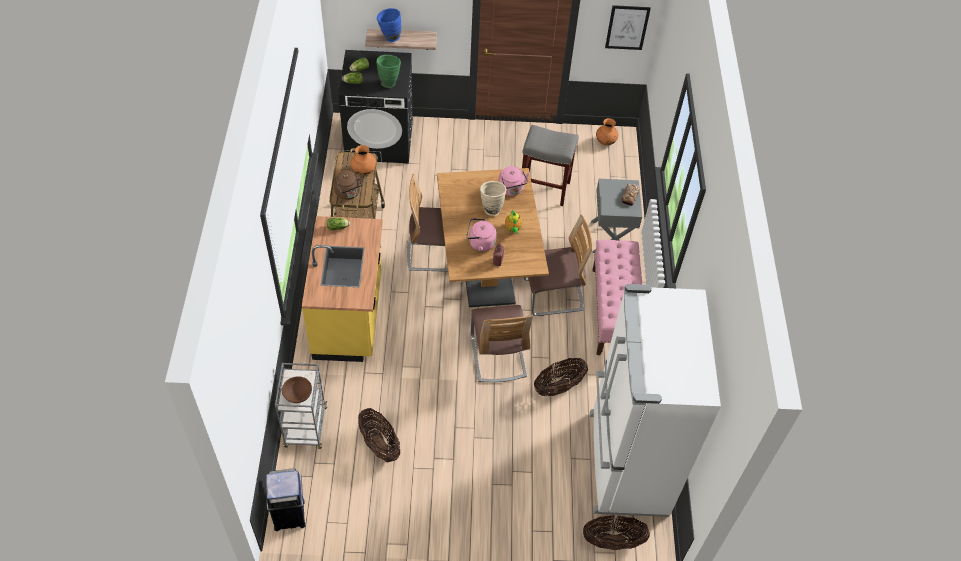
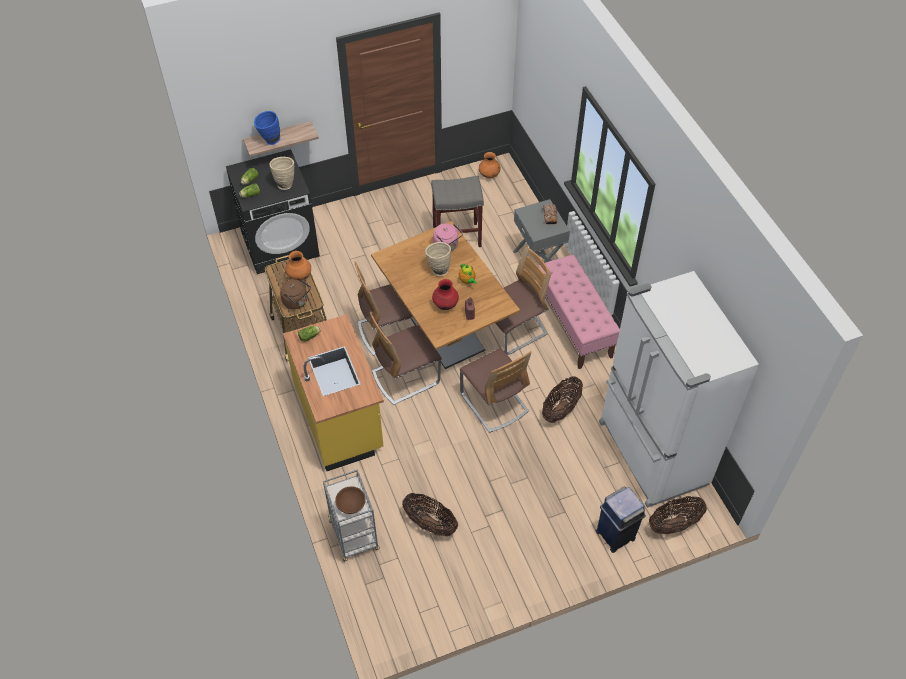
camera: 20 degrees left, 0 degrees up
blue trash can [266,468,306,531] -> blue trash can moved to [596,487,646,553]
green vase [376,55,401,88] -> beige vase [269,157,294,190]
pink kettle [466,218,497,252] -> red vase [432,279,459,310]
picture [605,5,651,50] -> none
none -> chair [370,312,442,405]

